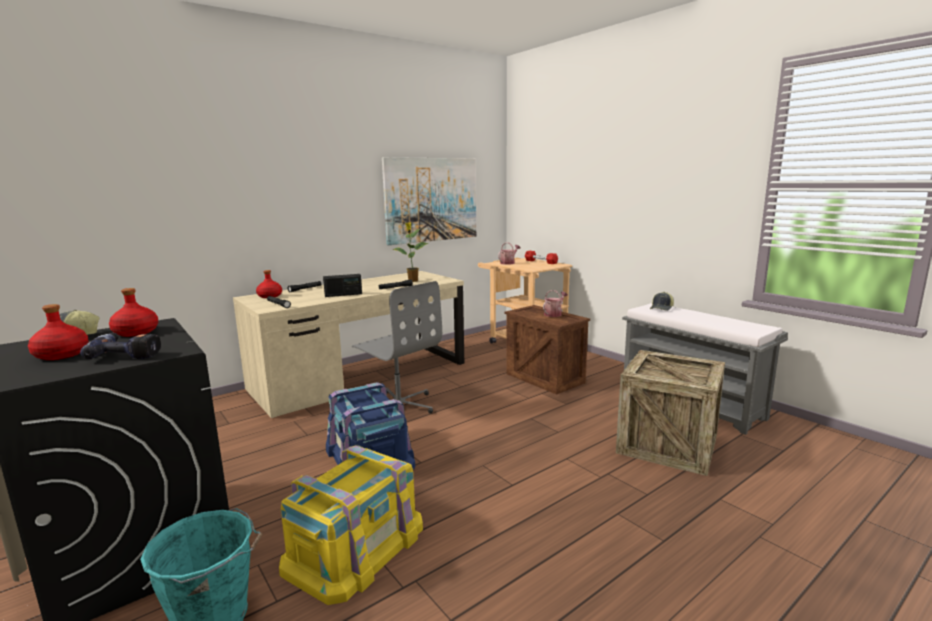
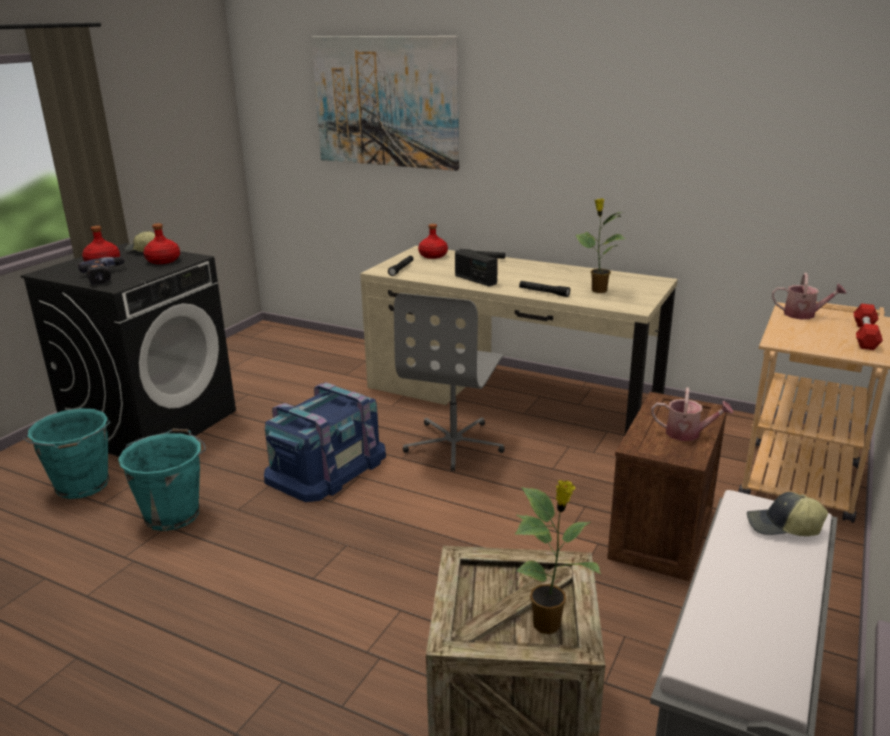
camera: 65 degrees right, 10 degrees up
yellow storage box [279,445,423,605] -> turquoise bucket [118,428,206,531]
picture [382,157,476,245] -> picture moved to [311,36,459,171]
none -> potted plant [514,480,601,634]

